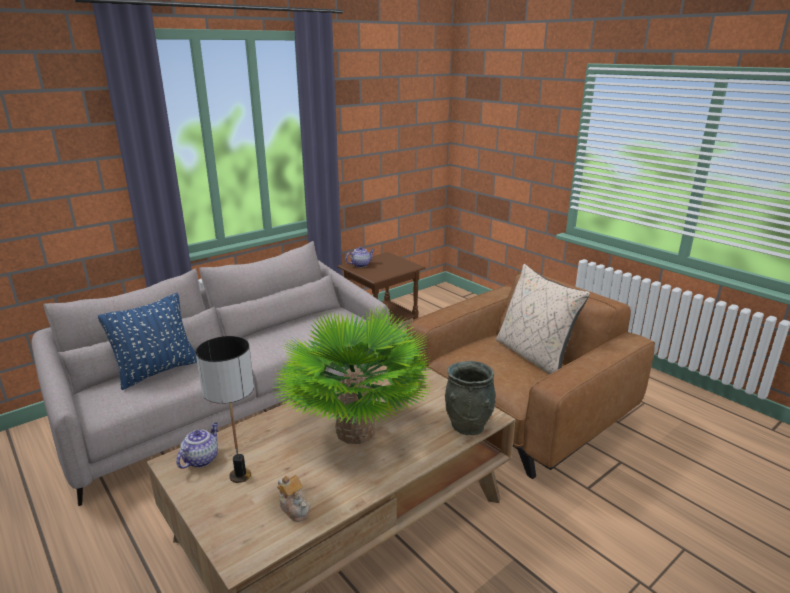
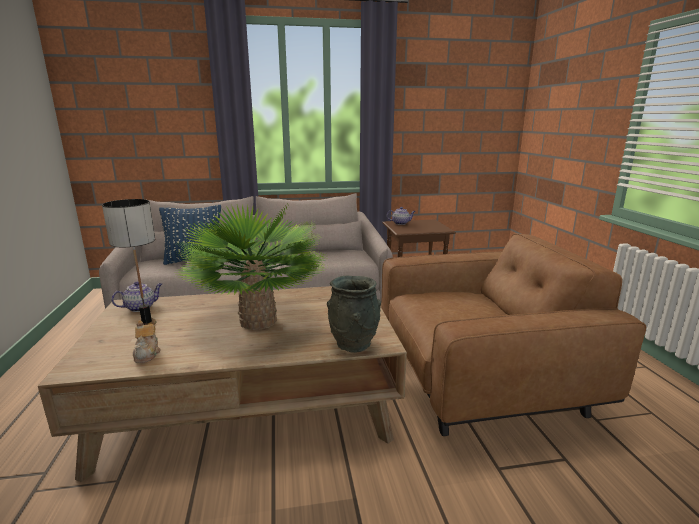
camera: 30 degrees right, 5 degrees down
beige pillow [496,264,590,374] -> none

